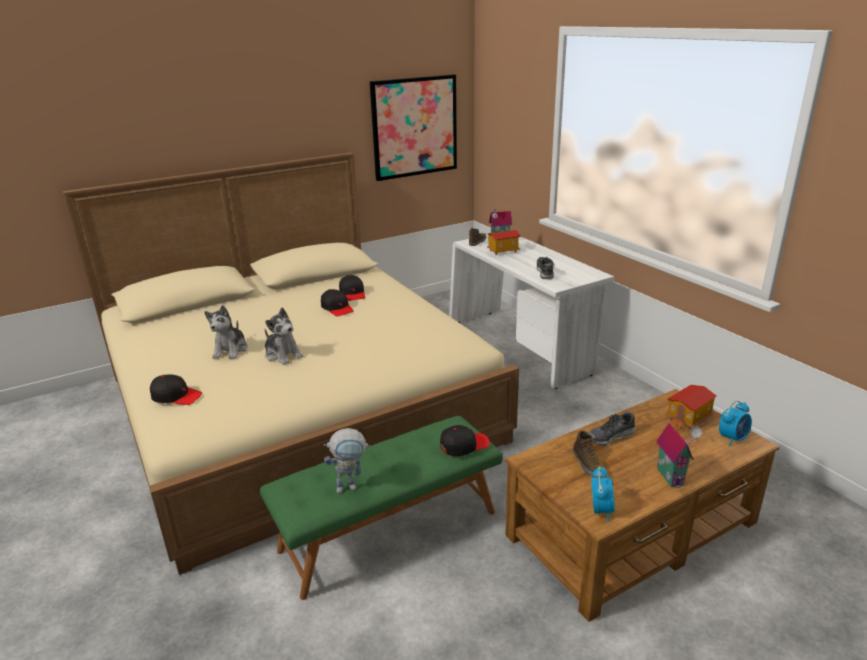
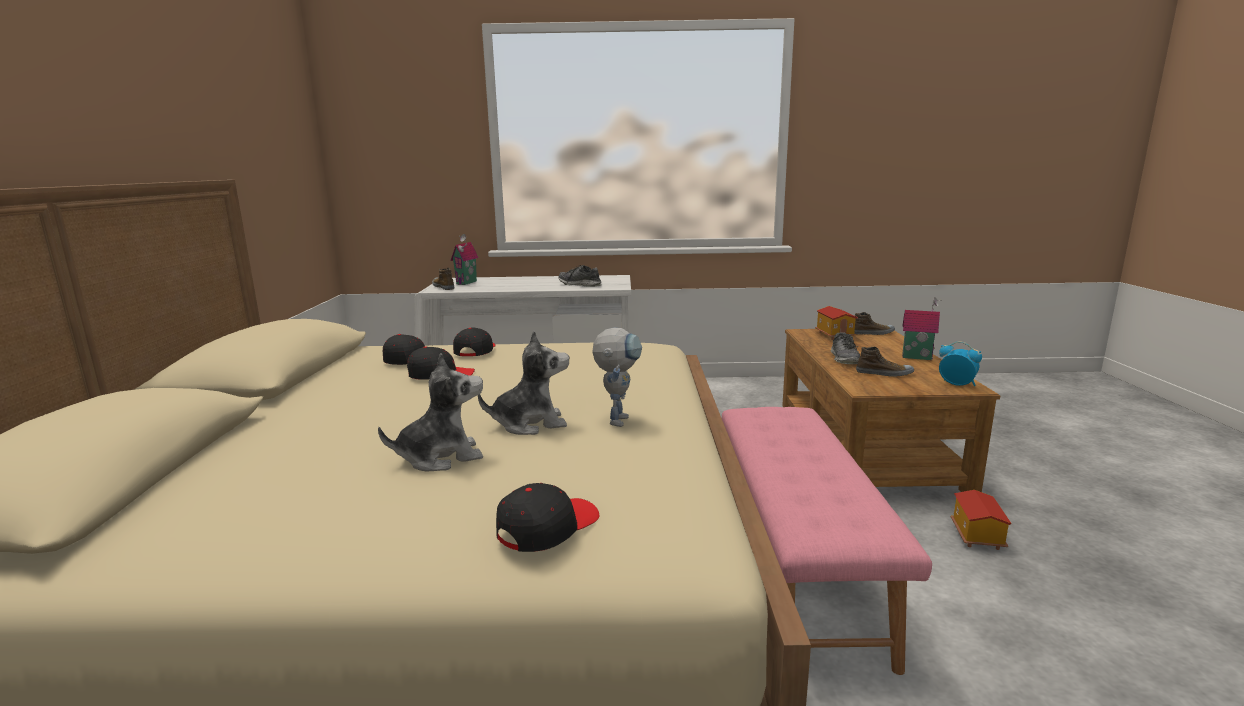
camera: 60 degrees left, 10 degrees down
plush toy [205,305,248,359] -> plush toy turned 60 degrees counterclockwise [378,353,483,471]
green bench [260,415,503,600] -> pink bench [722,407,932,675]
toy robot [324,428,371,493] -> toy robot moved to [592,328,642,427]
picture [370,74,457,181] -> none
black cap [440,425,490,457] -> black cap moved to [453,328,496,356]
toy house [487,230,521,255] -> toy house moved to [951,490,1012,550]
alarm clock [719,401,752,446] -> shoe [854,312,895,335]

